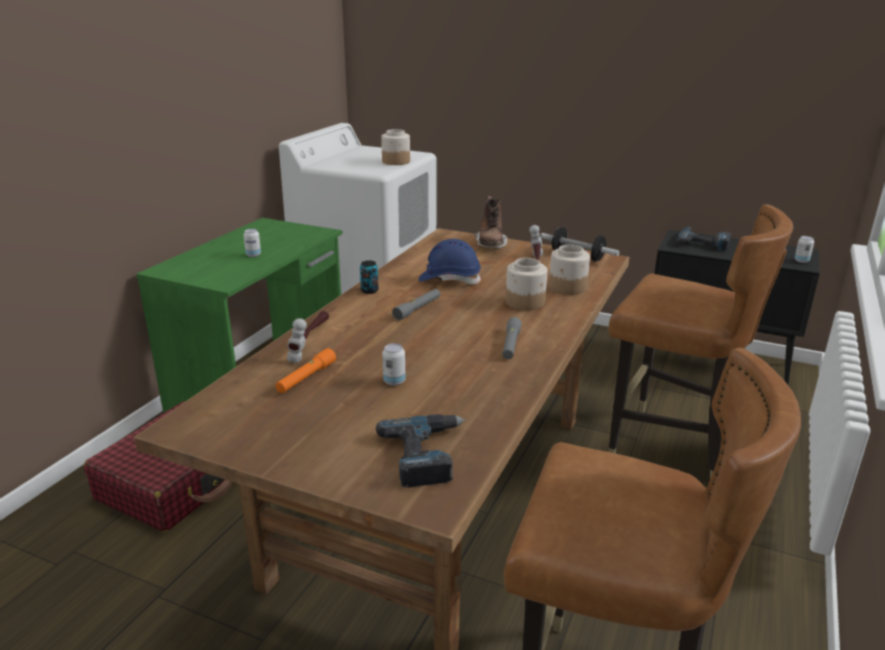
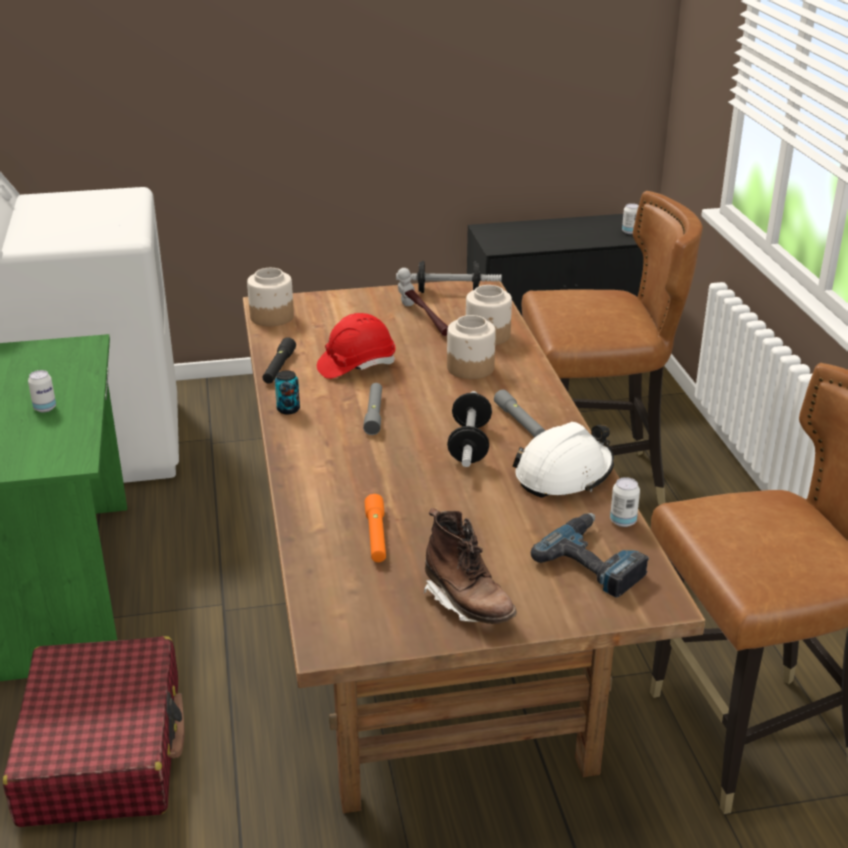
camera: 35 degrees left, 5 degrees up
hammer [287,311,329,363] -> none
jar [381,129,410,165] -> jar moved to [247,268,294,326]
can [382,343,406,386] -> can moved to [610,477,640,527]
blue hard hat [419,239,481,284] -> red hard hat [317,313,396,379]
brown boot [475,196,508,249] -> brown boot moved to [424,508,517,624]
power drill [676,226,731,251] -> none
none -> black flashlight [262,337,296,384]
none -> dumbbell [447,391,492,467]
none -> white hard hat [512,422,614,498]

